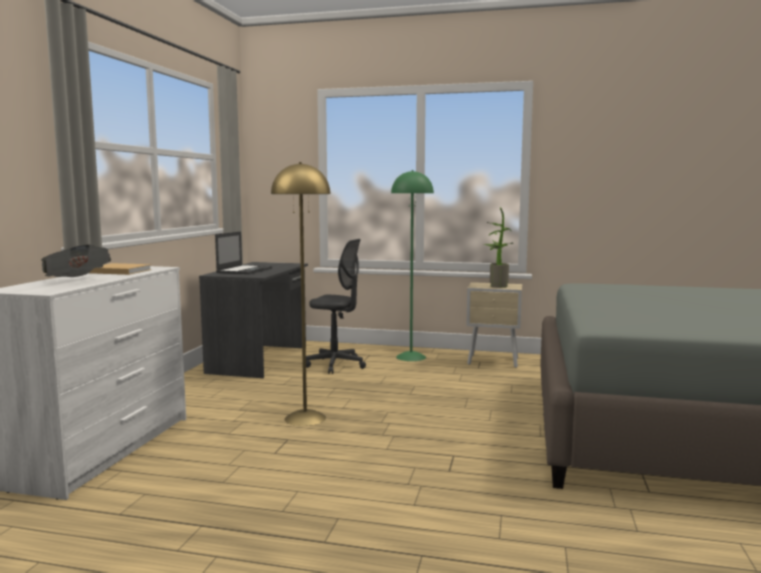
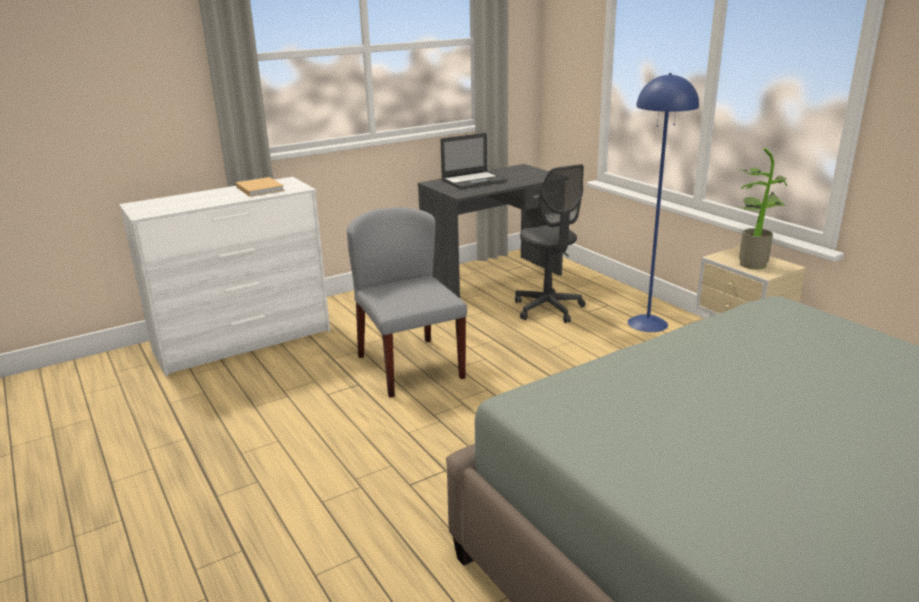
camera: 45 degrees right, 15 degrees up
newspaper [41,244,111,277] -> none
yellow floor lamp [271,162,330,426] -> grey chair [347,207,467,398]
green floor lamp [391,170,434,361] -> blue floor lamp [628,73,699,332]

